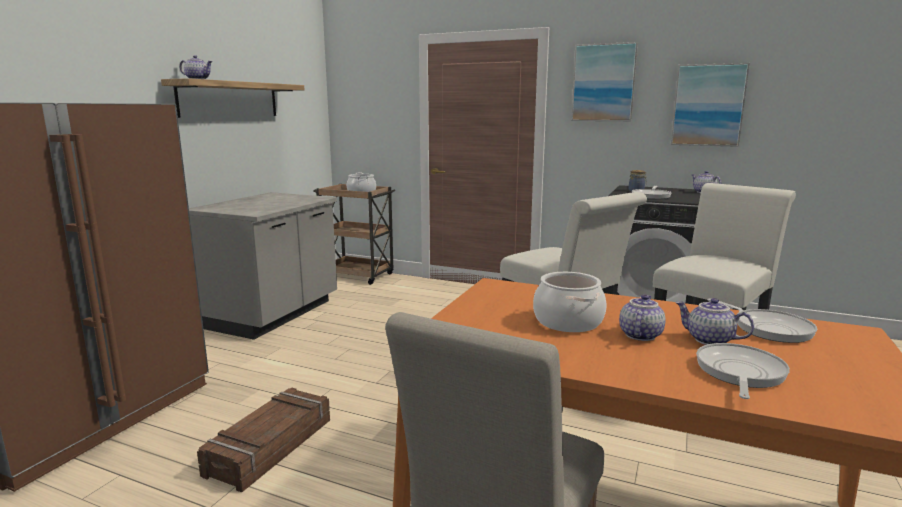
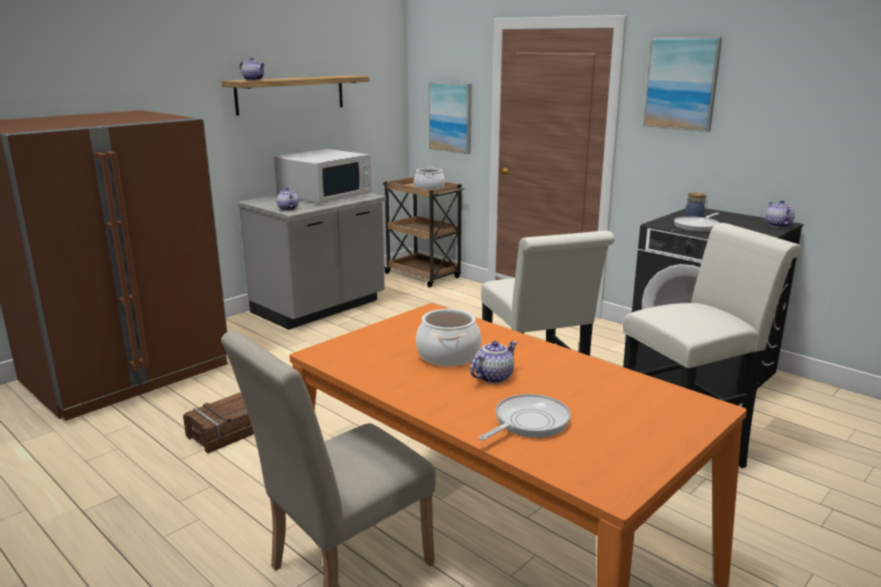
camera: 20 degrees right, 5 degrees up
picture [671,63,750,147] -> picture moved to [429,82,472,154]
teapot [675,298,754,345] -> teapot moved to [276,188,299,211]
frying pan [708,298,817,343] -> none
none -> white microwave [274,149,372,204]

